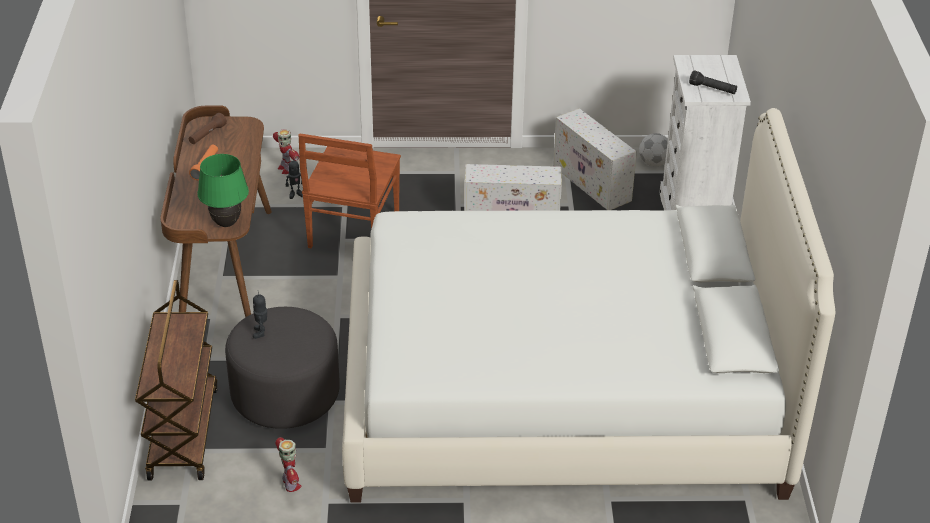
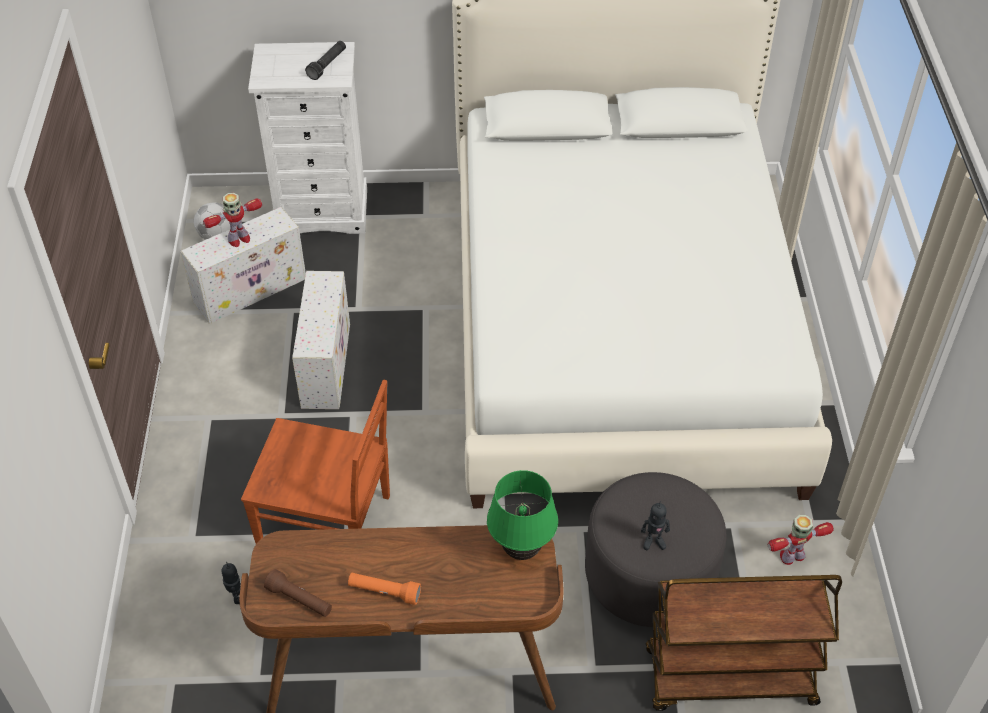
camera: 90 degrees left, 10 degrees up
toy robot [273,129,299,174] -> toy robot moved to [203,193,262,247]

